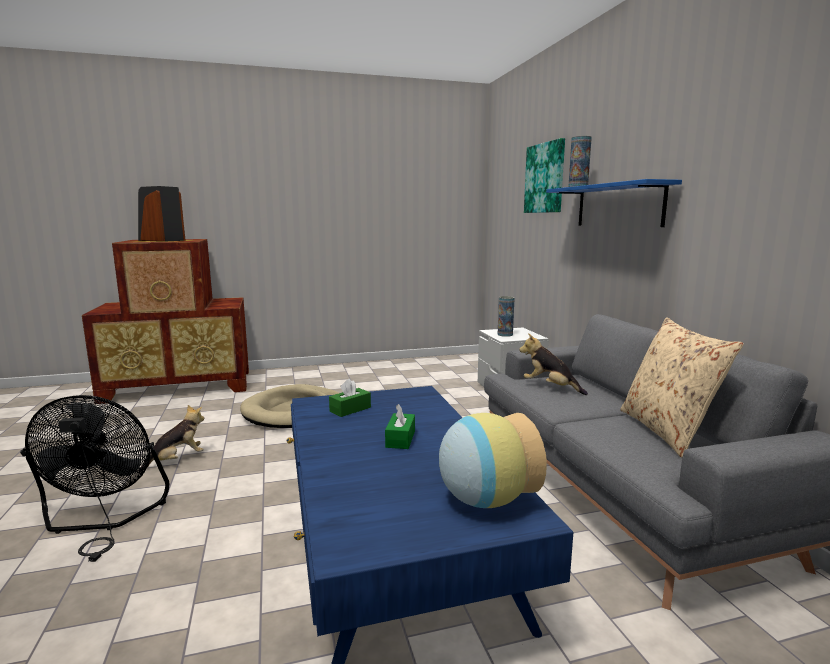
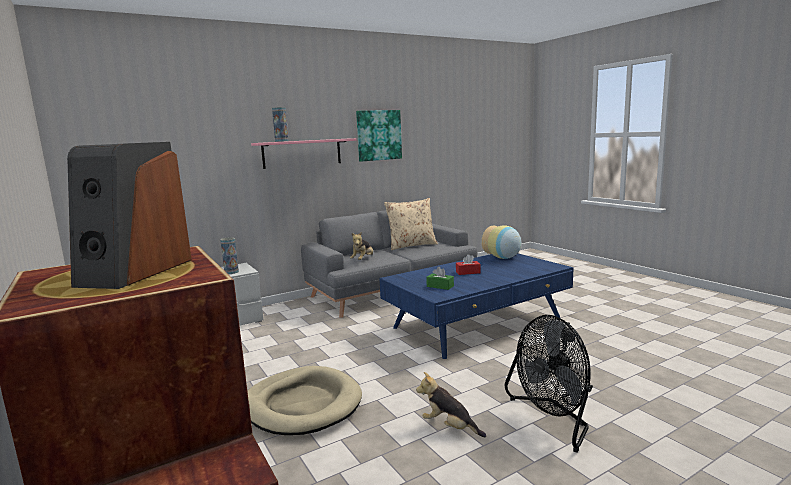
camera: 105 degrees left, 0 degrees up
green tissue box [385,404,415,449] -> red tissue box [456,254,481,275]
picture [524,138,565,213] -> picture moved to [356,110,402,162]
blue shelf [546,179,682,227] -> pink shelf [251,138,357,169]

